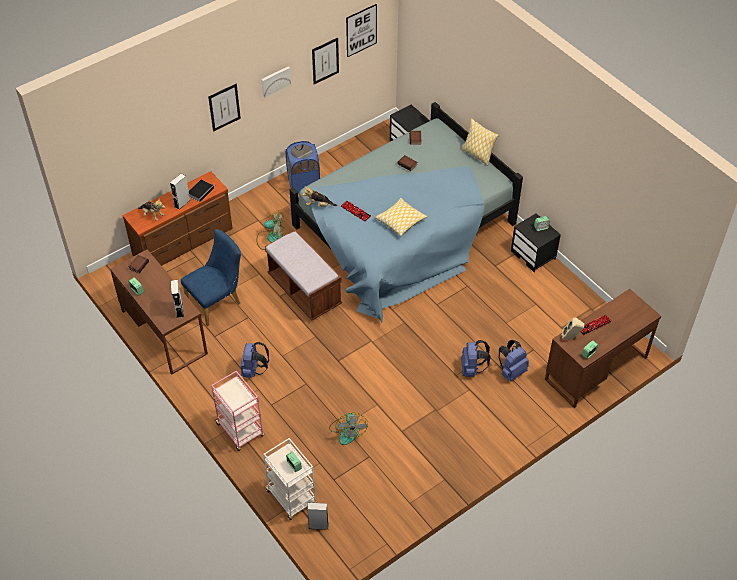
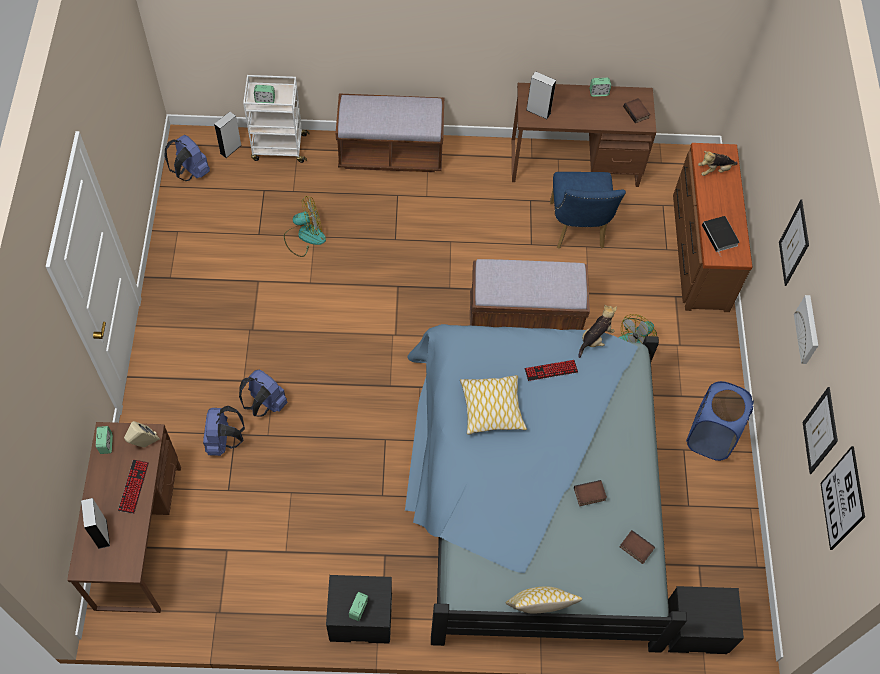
camera: 125 degrees right, 10 degrees up
grey speaker [170,173,190,210] -> grey speaker moved to [81,498,110,549]
pink cart [211,371,264,451] -> brown bench [336,94,444,172]
blue backpack [241,342,269,378] -> blue backpack moved to [164,135,210,181]
fan [329,413,368,445] -> fan turned 135 degrees clockwise [284,196,326,257]

